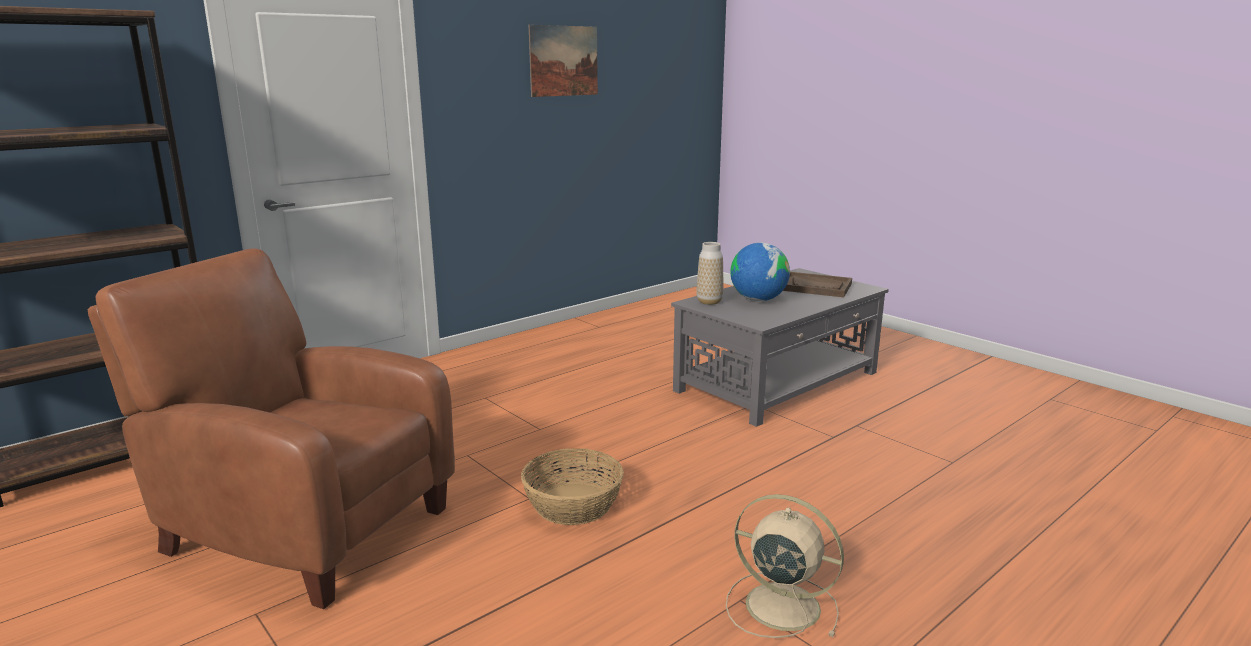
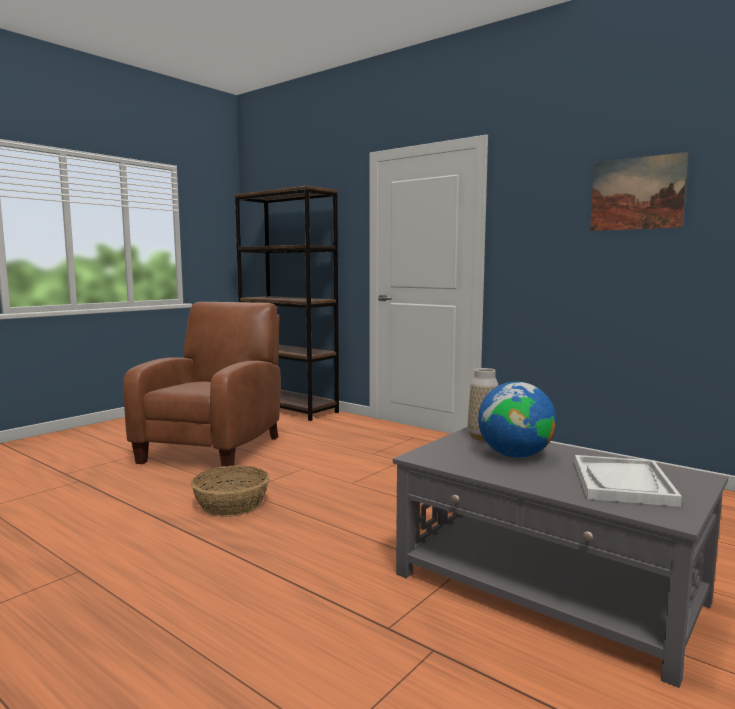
camera: 80 degrees right, 10 degrees down
beige fan [726,494,844,638] -> none
brown tray [783,272,852,297] -> white tray [575,455,682,507]

